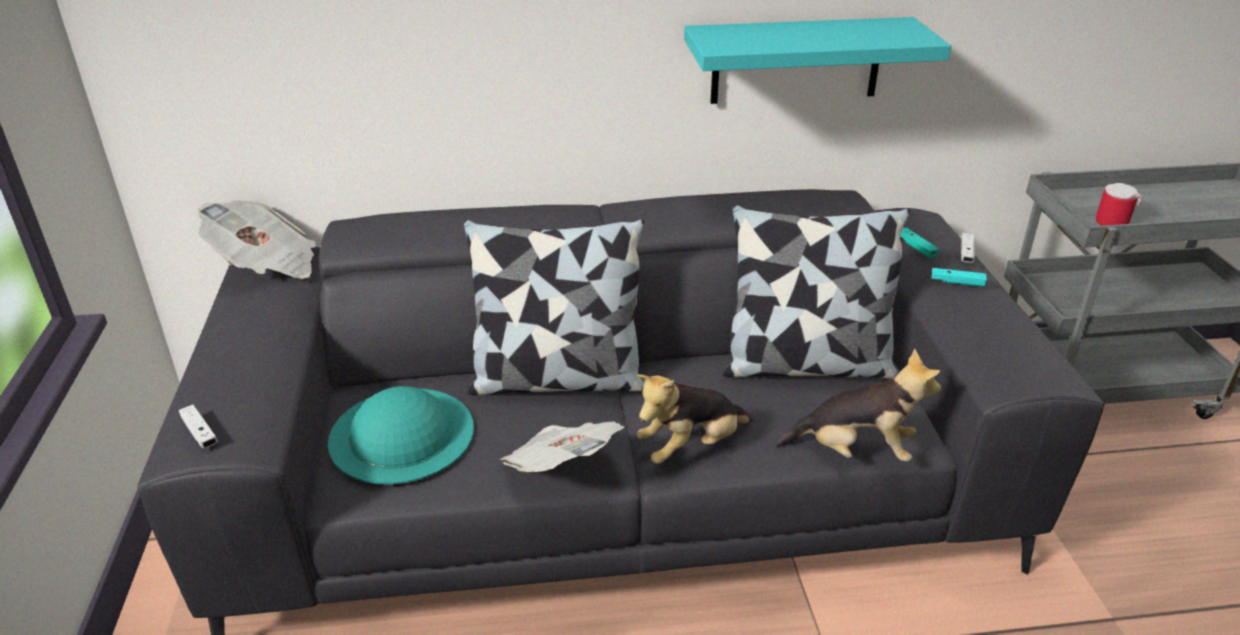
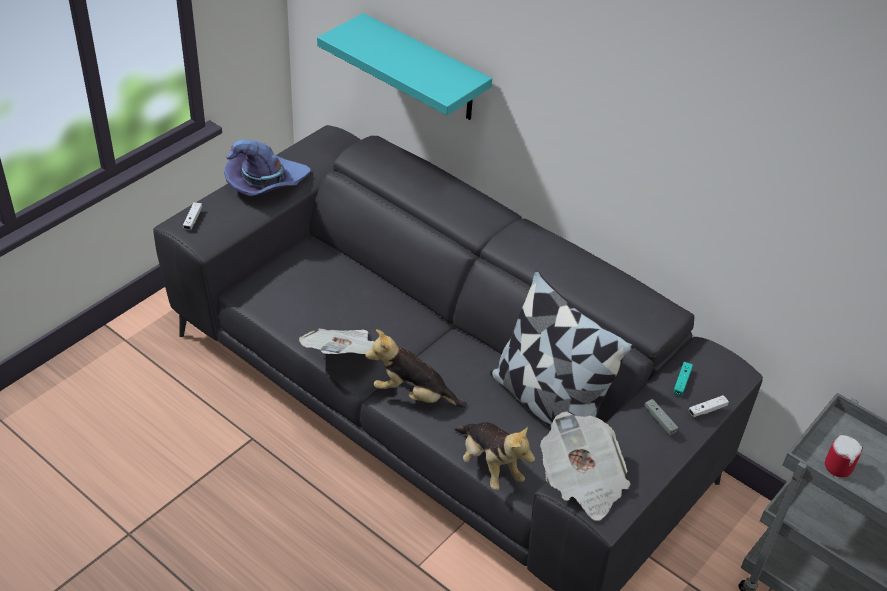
camera: 45 degrees right, 10 degrees up
newspaper [198,201,316,279] -> newspaper moved to [540,411,631,521]
turquoise hat [328,386,474,484] -> none
pillow [463,219,644,395] -> none
turquoise shelf [684,17,951,104] -> turquoise shelf moved to [317,13,492,120]
turquoise game controller [931,268,987,287] -> grey game controller [644,399,678,435]
none -> purple hat [224,140,310,196]

